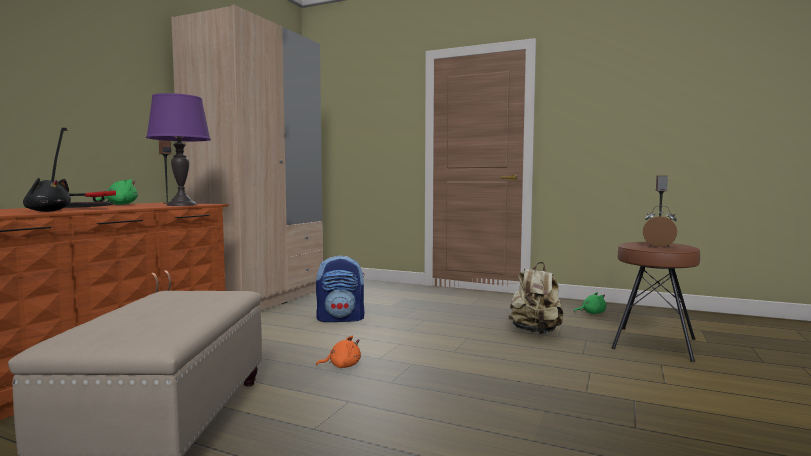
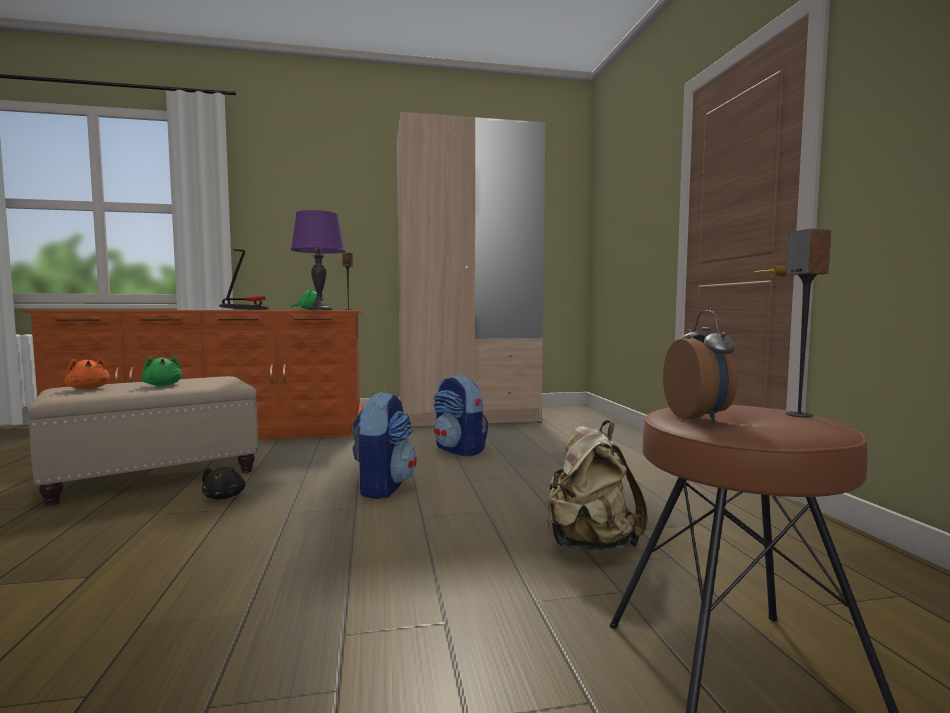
camera: 55 degrees right, 0 degrees up
black plush toy [23,178,71,212] -> black plush toy moved to [202,467,246,500]
orange plush toy [316,335,361,368] -> orange plush toy moved to [64,358,110,389]
green plush toy [574,292,606,314] -> green plush toy moved to [142,356,182,386]
none -> backpack [352,392,417,499]

